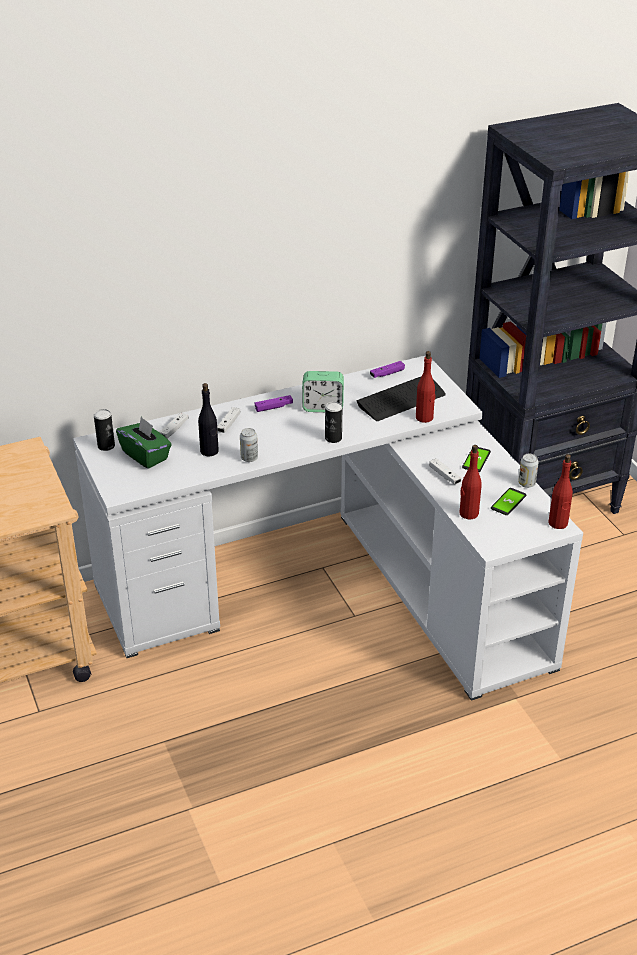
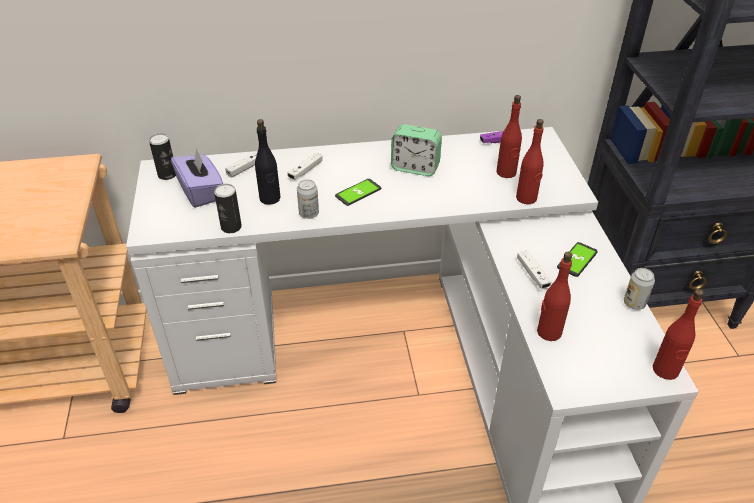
camera: 15 degrees right, 5 degrees up
green tissue box [116,417,172,469] -> purple tissue box [171,148,223,208]
purple game controller [255,395,293,412] -> none
can [325,402,342,443] -> can moved to [214,184,242,233]
keyboard [356,376,446,421] -> red bottle [496,95,522,178]
phone [491,488,526,515] -> phone moved to [335,179,381,206]

